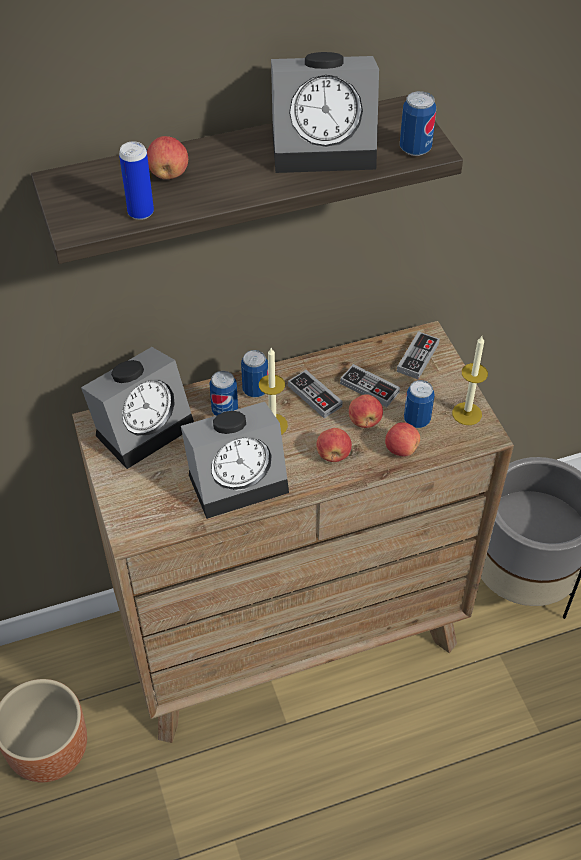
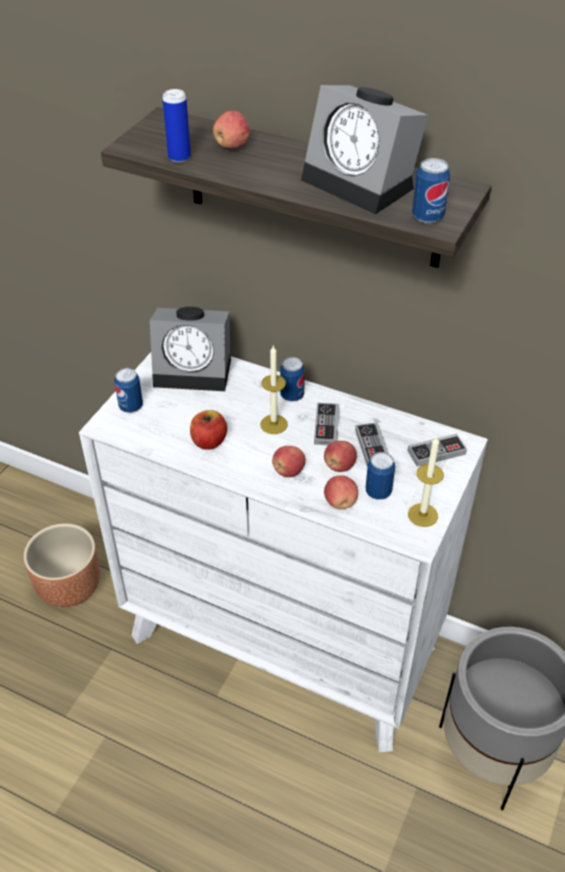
camera: 45 degrees right, 5 degrees down
brown dresser [72,321,514,743] -> white dresser [79,352,488,752]
alarm clock [181,402,289,519] -> apple [190,410,227,450]
can [209,371,238,416] -> can moved to [114,368,143,413]

